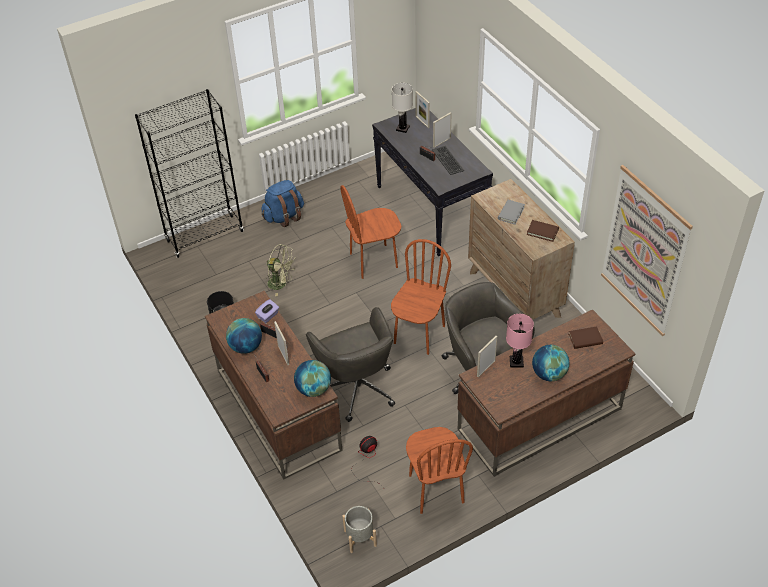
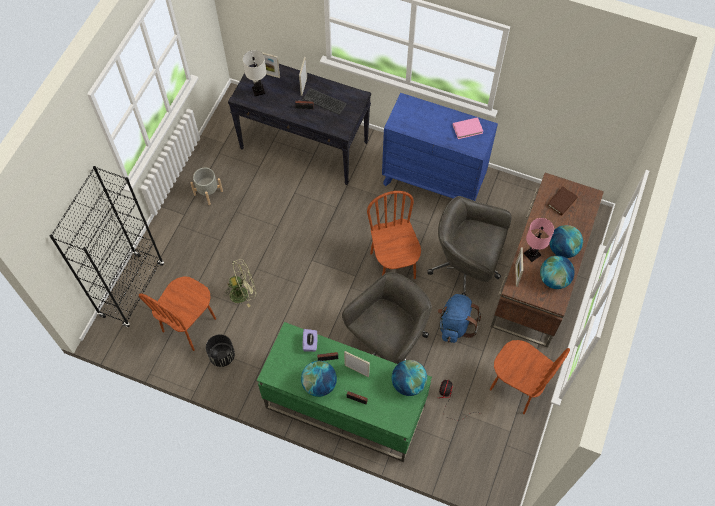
camera: 40 degrees left, 15 degrees up
brown desk [205,291,343,480] -> green desk [257,322,432,462]
blue backpack [262,180,304,227] -> blue backpack moved to [438,294,481,343]
grey office chair [306,307,395,422] -> grey office chair turned 75 degrees counterclockwise [342,272,432,364]
brown chair [340,185,401,279] -> brown chair moved to [139,277,216,351]
grey planter [343,506,377,553] -> grey planter moved to [190,168,223,205]
brown dresser [468,179,575,320] -> blue dresser [382,93,498,201]
grey book [498,200,525,224] -> none
brown book [527,220,559,242] -> pink book [453,117,483,139]
picture [601,165,693,336] -> none
none -> globe [540,255,575,289]

